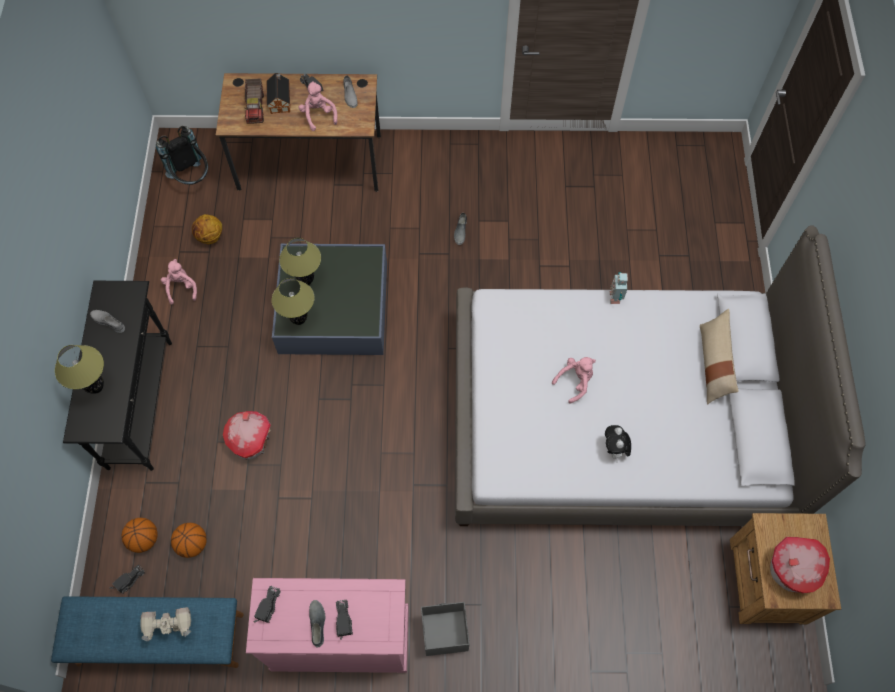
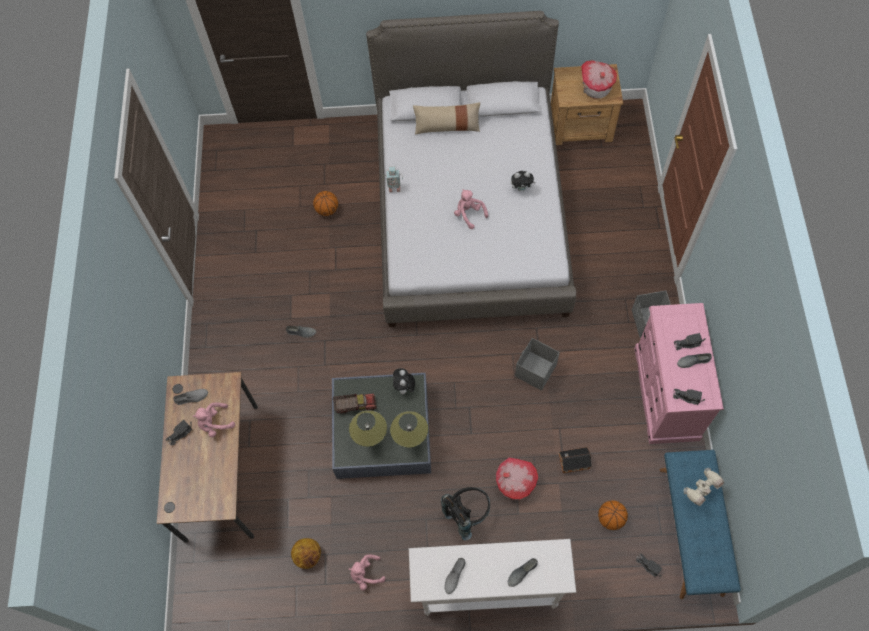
camera: 90 degrees left, 0 degrees up
table lamp [55,345,104,394] -> grey shoe [508,558,538,587]
black console table [63,281,172,471] -> white console table [409,539,576,616]
basketball [121,518,158,553] -> basketball moved to [313,191,338,216]
toy robot [140,607,191,641] -> toy robot turned 120 degrees counterclockwise [684,468,724,506]
black backpack [156,126,208,185] -> black backpack moved to [441,487,490,540]
toy truck [245,78,264,124] -> toy truck moved to [333,393,376,414]
toy house [266,73,290,114] -> toy house moved to [559,447,592,473]
none -> plush toy [393,368,415,394]
none -> grey storage box [515,338,560,391]

